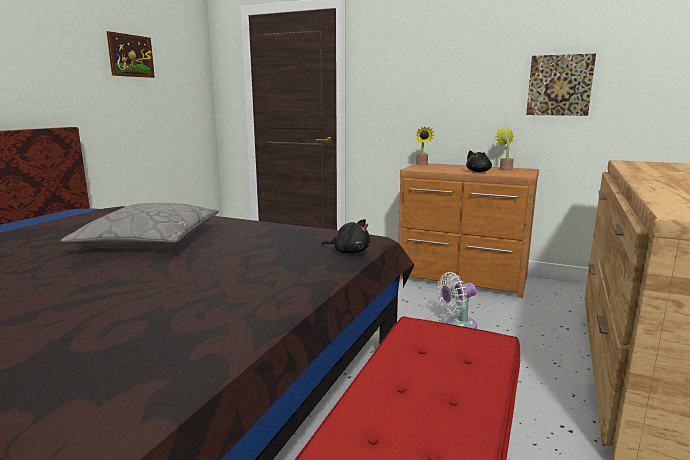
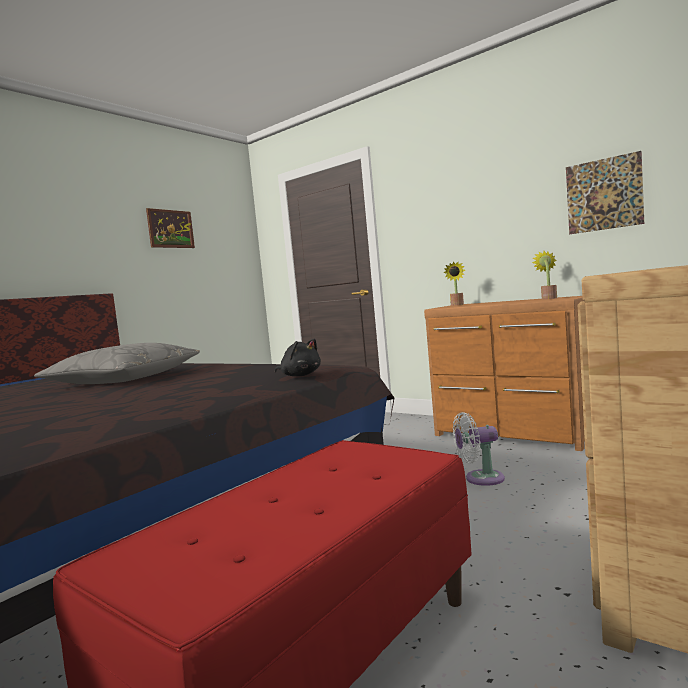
camera: 15 degrees right, 10 degrees down
black plush toy [466,151,492,172] -> none

